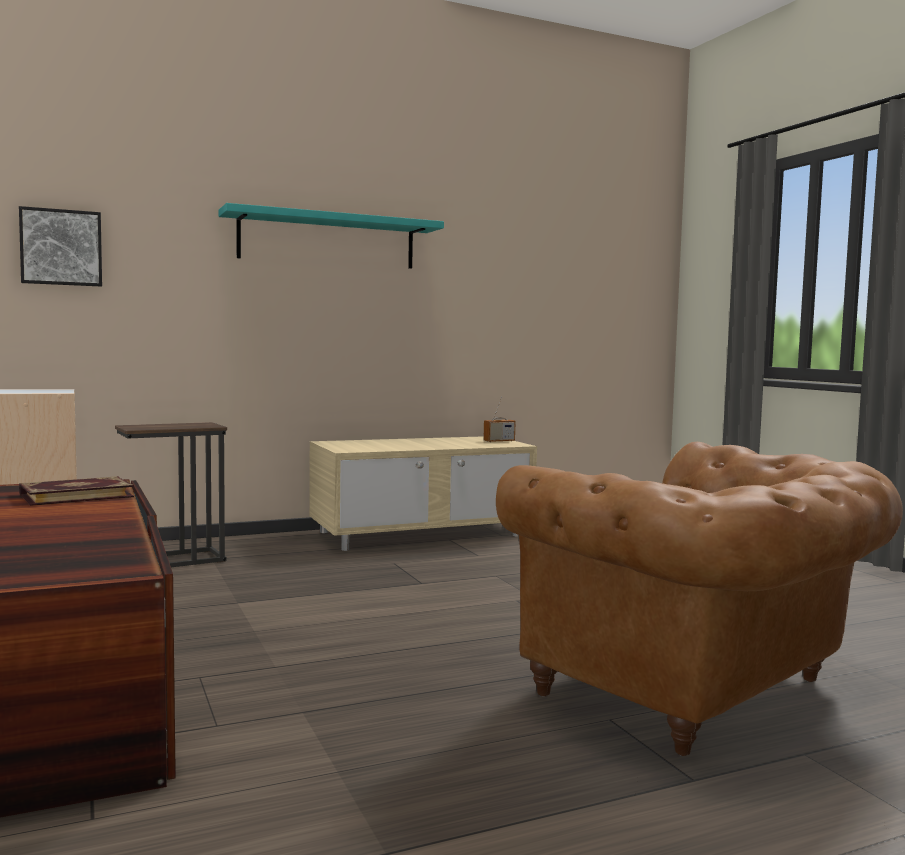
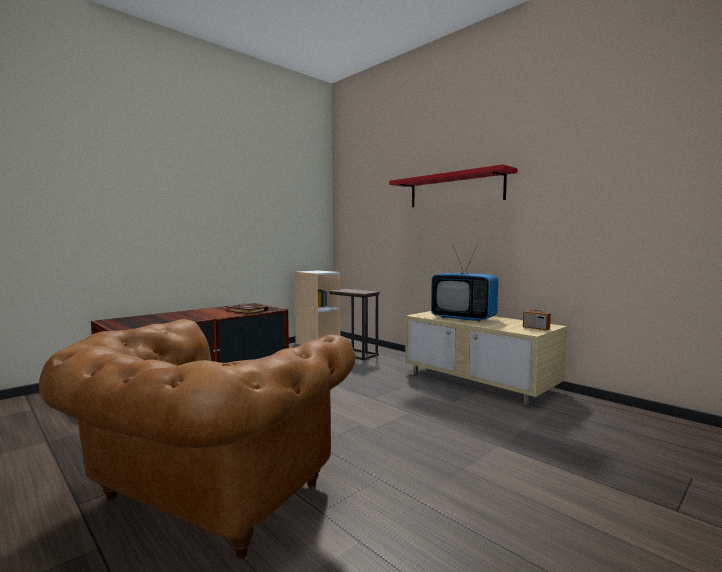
camera: 70 degrees right, 0 degrees up
picture [19,206,102,287] -> none
turquoise shelf [219,203,444,269] -> red shelf [389,164,517,207]
none -> television [431,244,498,322]

